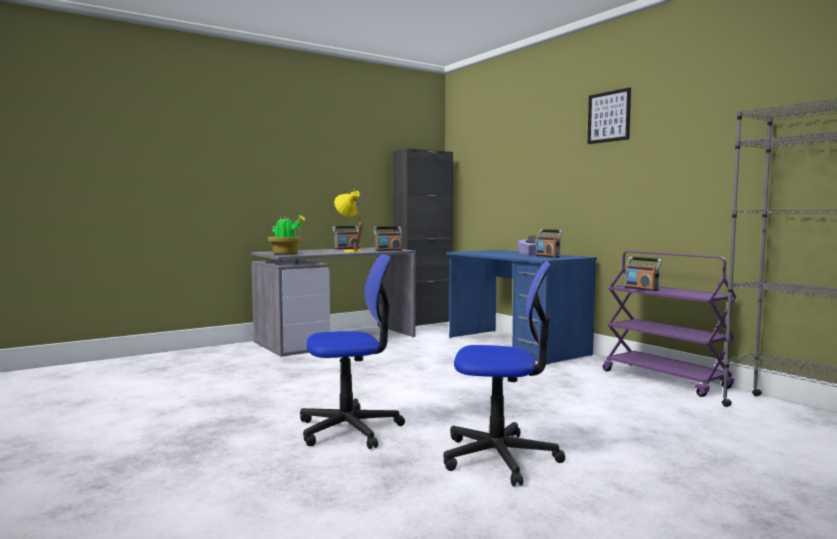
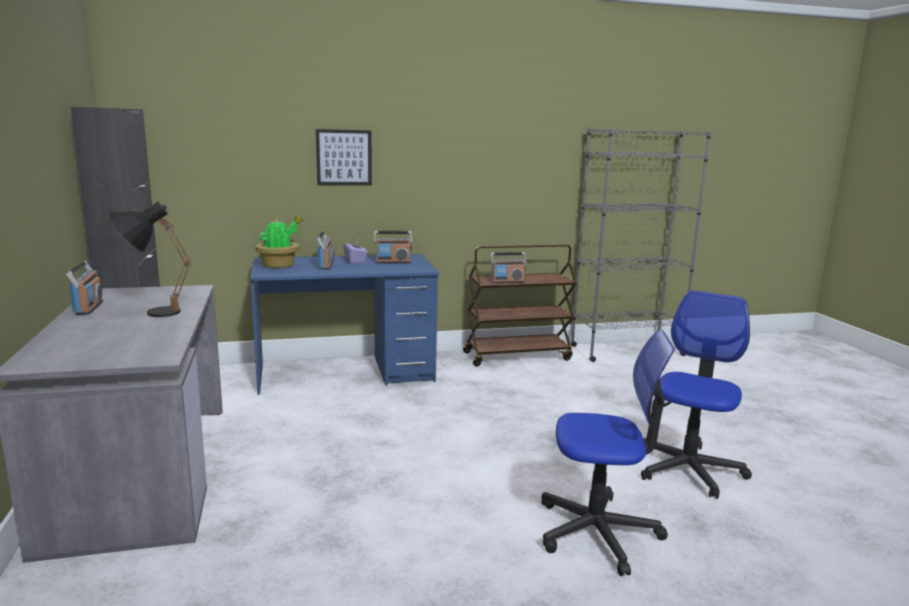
camera: 70 degrees left, 10 degrees up
potted plant [268,215,306,254] -> potted plant moved to [255,215,304,268]
office chair [300,254,405,449] -> office chair turned 90 degrees clockwise [542,330,675,576]
yellow table lamp [334,190,363,252] -> black table lamp [109,201,191,317]
radio [374,227,402,251] -> radio moved to [316,231,334,270]
picture [588,87,631,144] -> picture moved to [316,129,372,186]
purple cart [603,251,737,397] -> brown cart [463,244,577,367]

